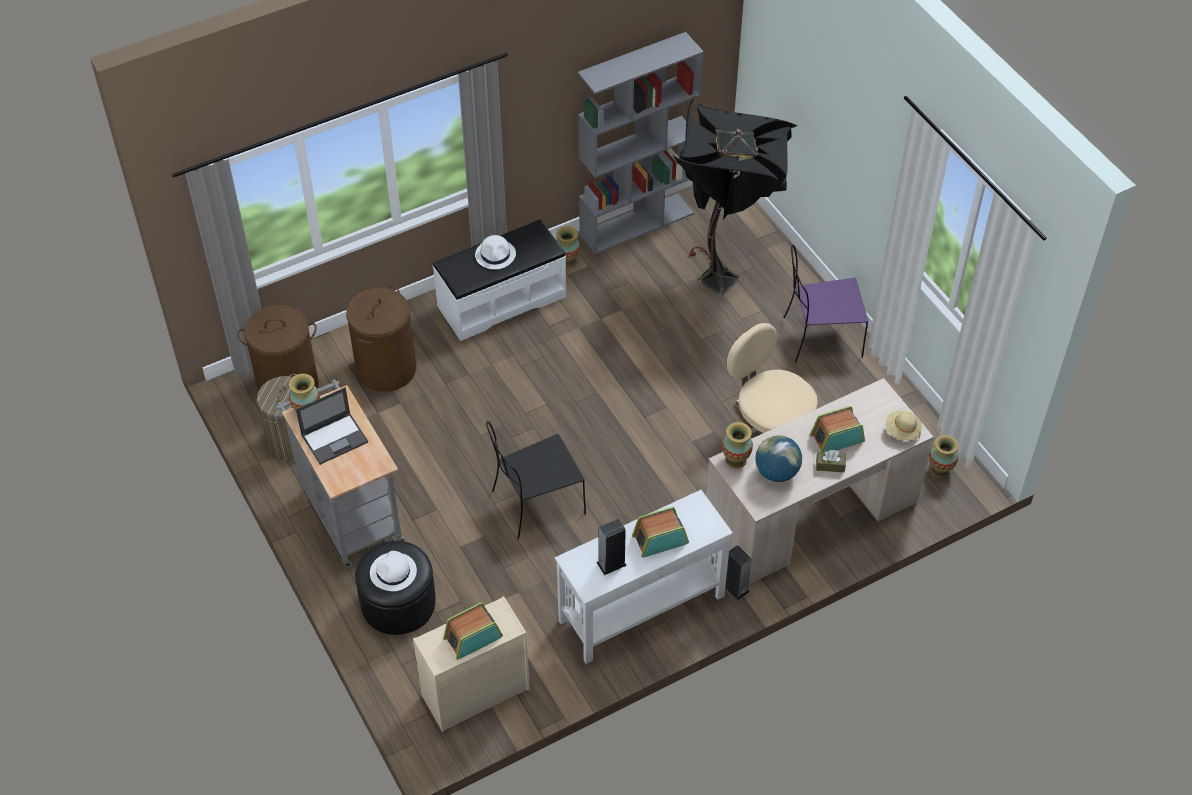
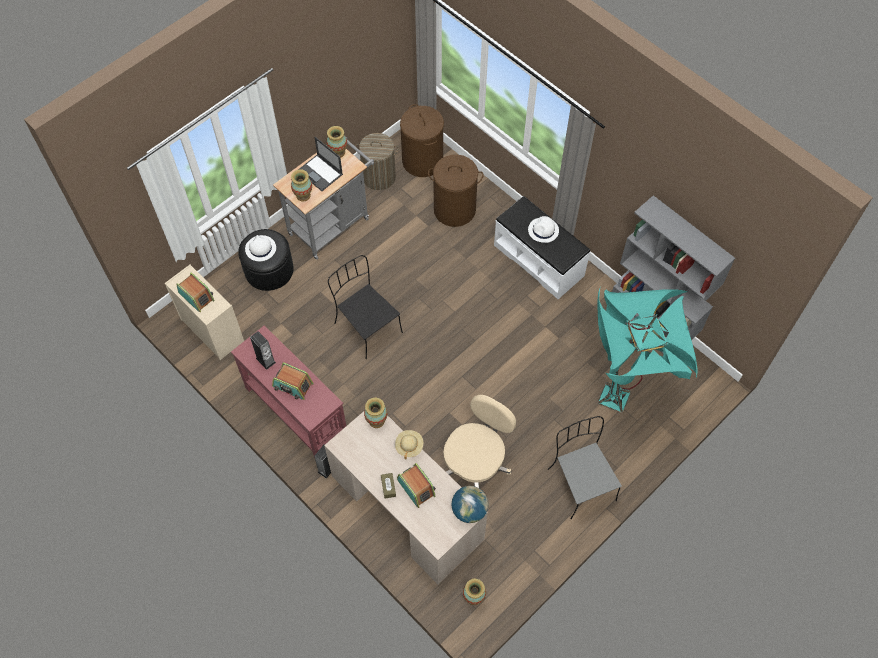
camera: 75 degrees right, 10 degrees up
white console table [555,490,733,664] -> red console table [231,325,346,458]
vase [556,226,580,267] -> vase moved to [291,169,312,201]
radio [632,507,689,558] -> radio turned 150 degrees clockwise [272,362,314,400]
black floor lamp [673,98,797,295] -> turquoise floor lamp [597,289,697,413]
globe [755,435,802,482] -> globe moved to [451,486,488,523]
purple chair [783,245,868,363] -> grey chair [548,416,622,519]
beige hat [885,411,922,441] -> beige hat moved to [395,430,423,459]

